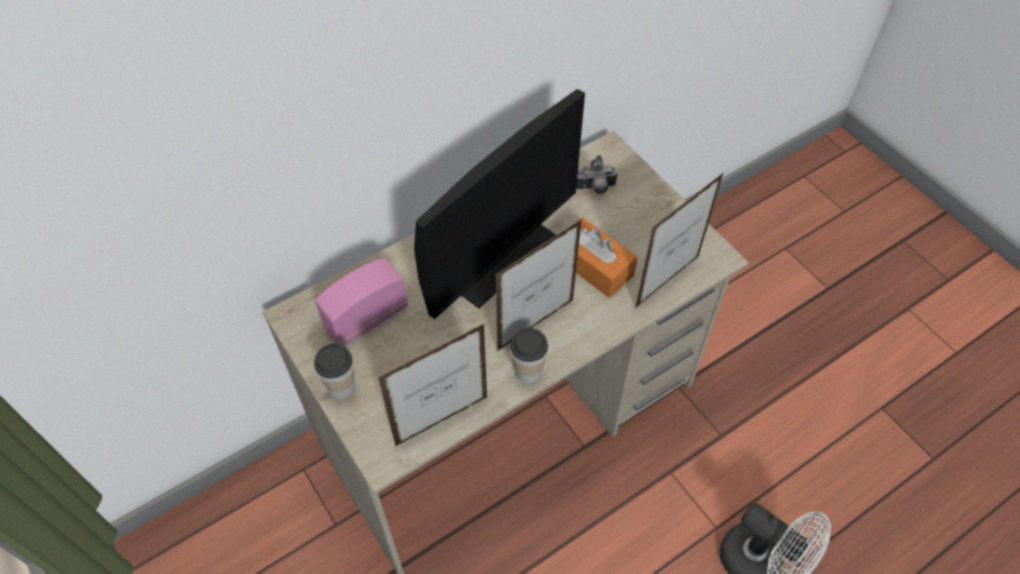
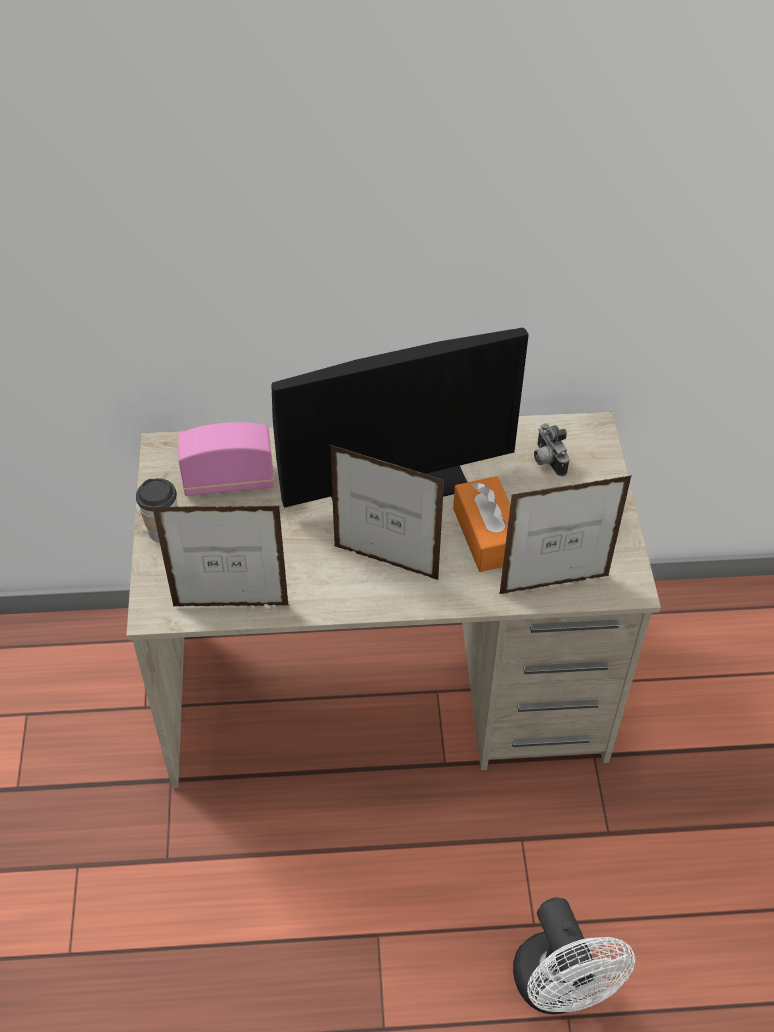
camera: 30 degrees right, 5 degrees down
picture frame [496,219,582,351] -> picture frame turned 150 degrees counterclockwise [330,445,444,580]
cup [510,328,548,383] -> none
camera [576,155,618,194] -> camera turned 45 degrees clockwise [534,423,569,476]

